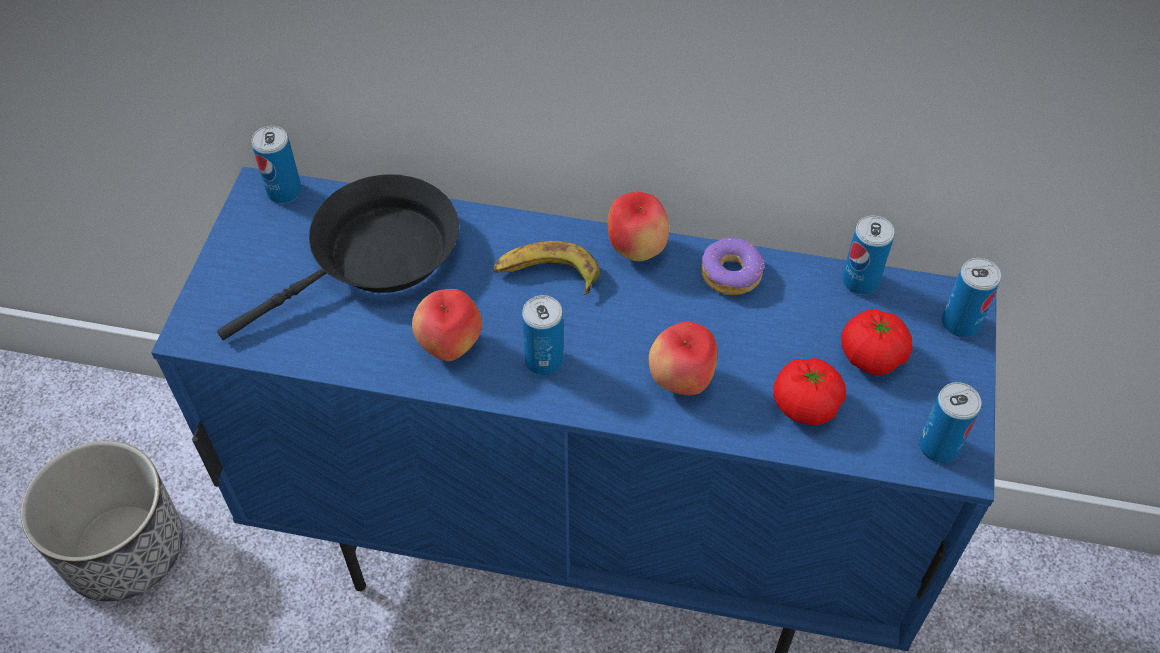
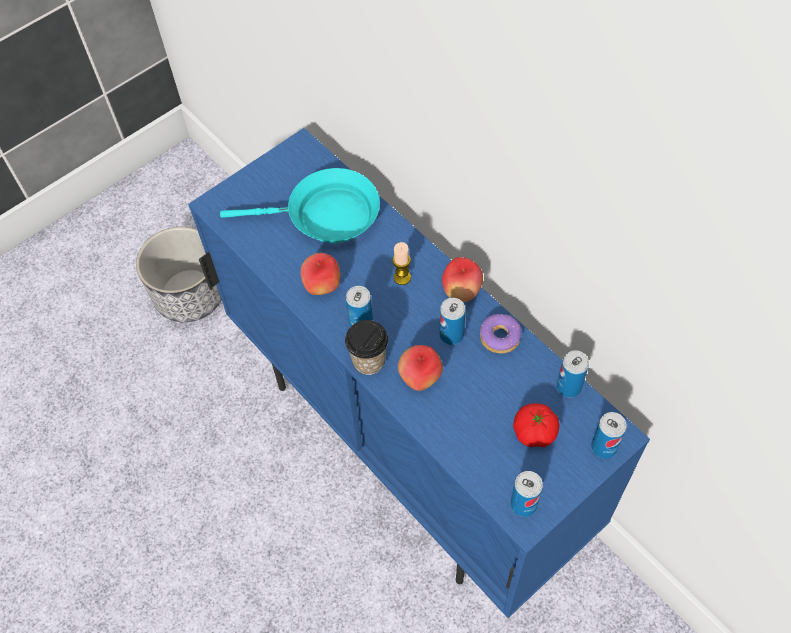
camera: 40 degrees right, 5 degrees up
black frying pan [217,175,459,340] -> turquoise frying pan [220,168,380,243]
can [251,126,302,203] -> can moved to [440,298,466,345]
banana [493,241,600,295] -> candle [393,242,411,285]
tomato [773,358,846,426] -> none
none -> cup [345,320,388,375]

